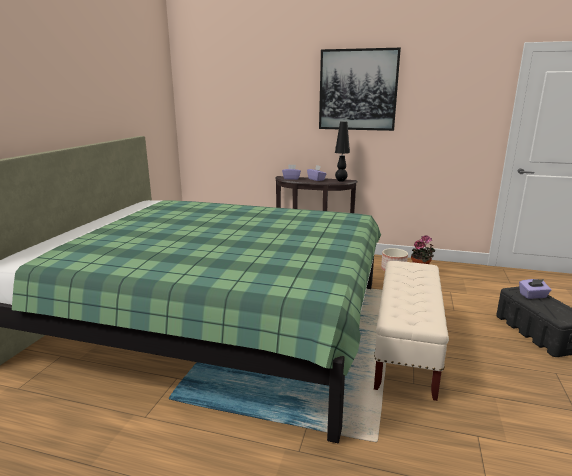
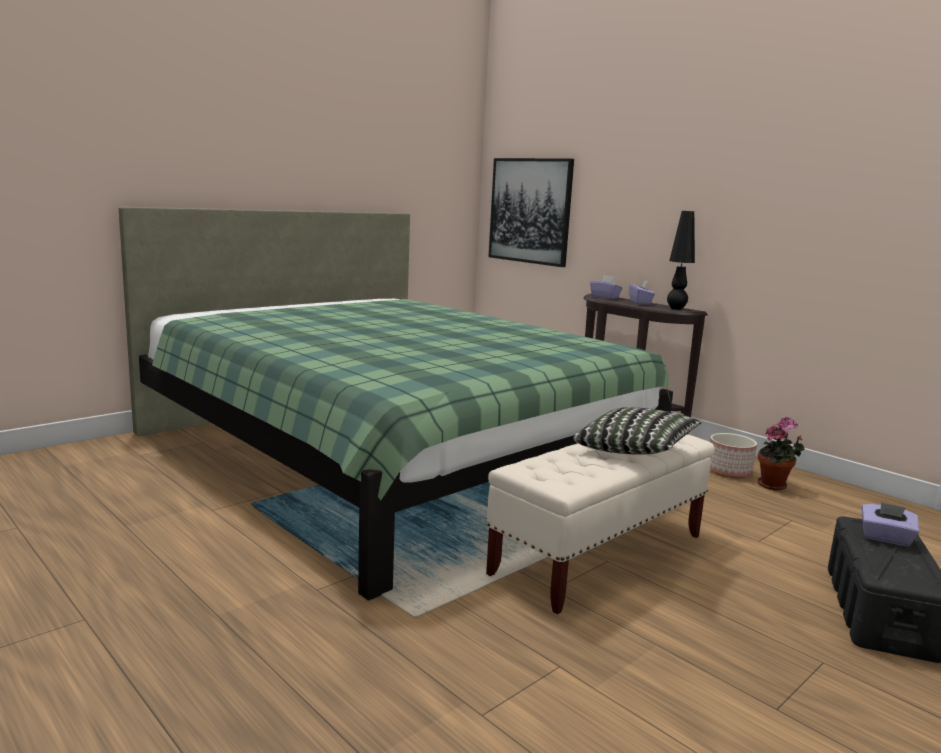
camera: 30 degrees right, 5 degrees down
picture [319,48,401,131] -> picture moved to [488,158,574,267]
none -> pillow [573,407,702,455]

